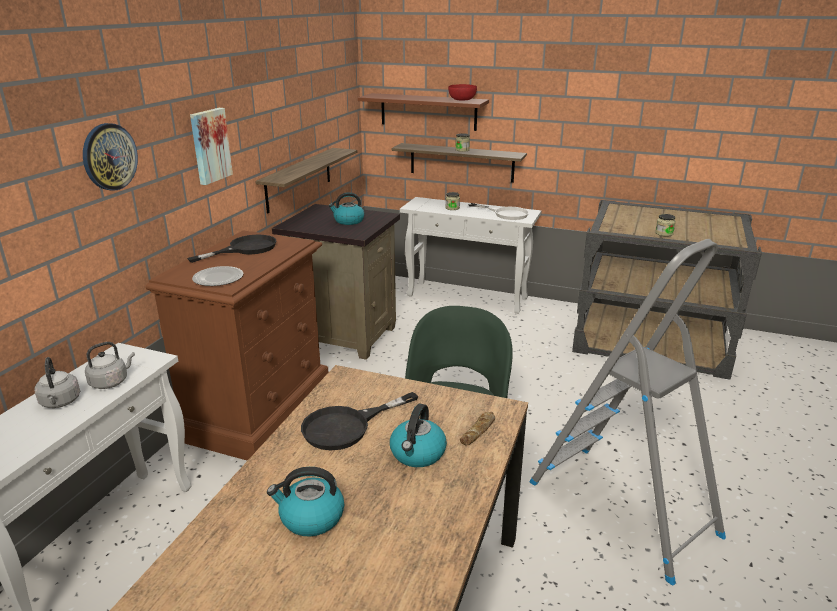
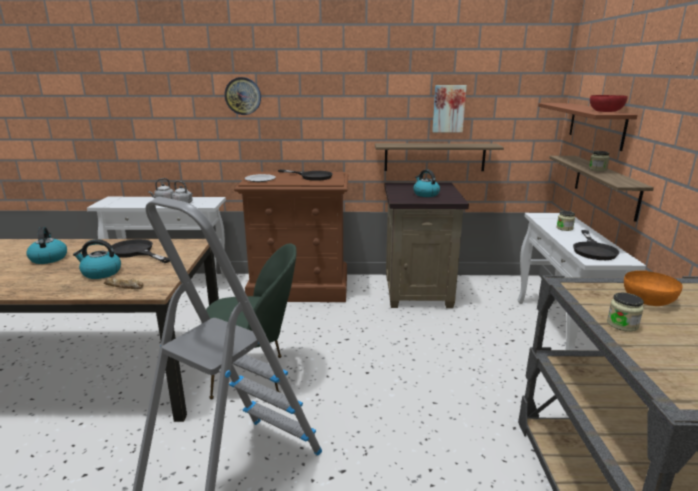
camera: 70 degrees right, 5 degrees down
picture [190,108,233,185] -> picture moved to [432,85,467,132]
white frying pan [468,203,529,220] -> black frying pan [573,230,619,260]
none -> orange bowl [624,271,683,306]

